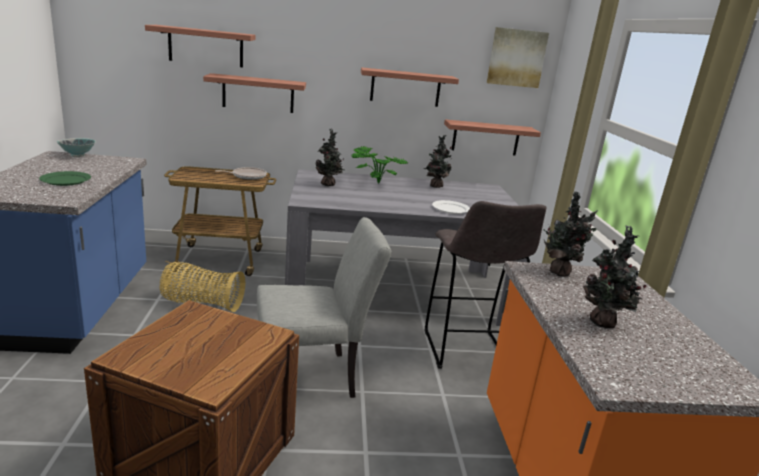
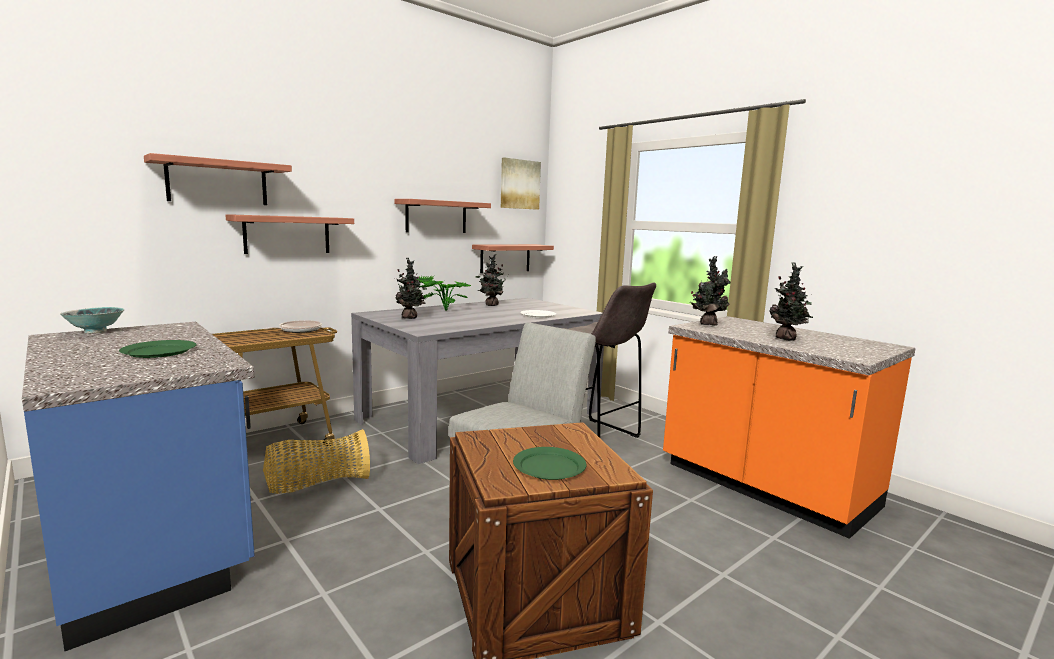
camera: 35 degrees left, 10 degrees down
none -> green plate [513,447,586,480]

